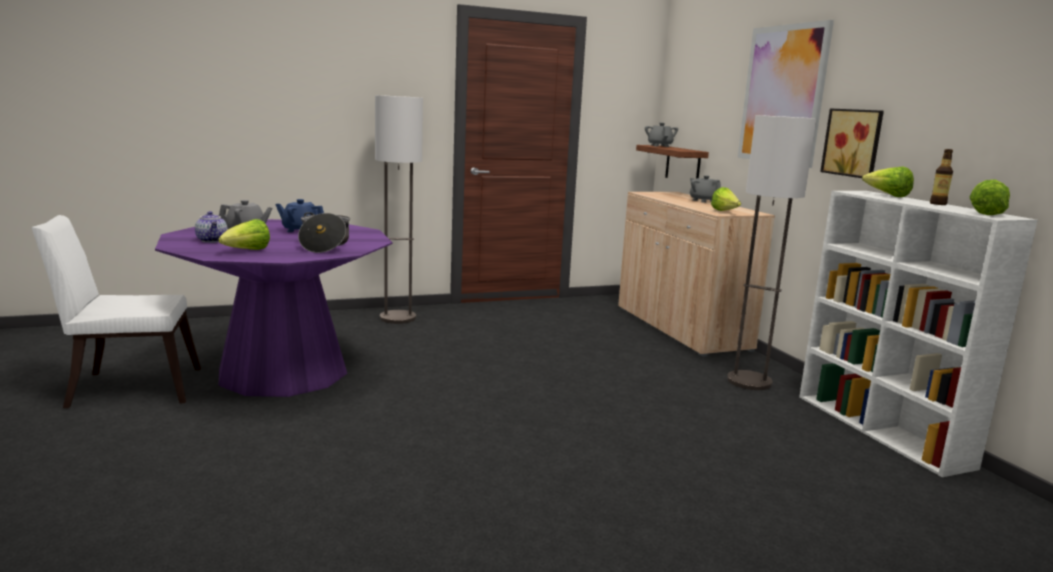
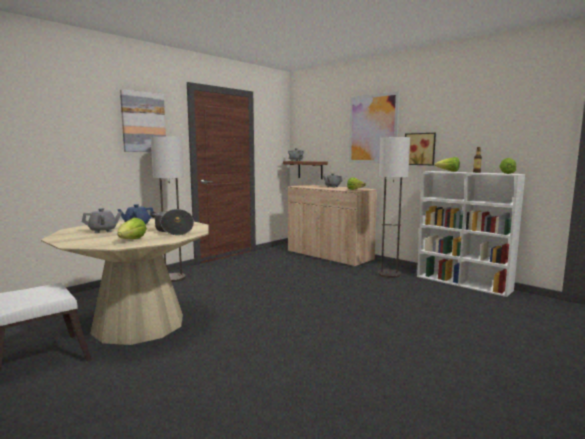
camera: 25 degrees left, 5 degrees down
purple dining table [155,219,393,397] -> beige dining table [41,219,209,345]
teapot [195,211,228,243] -> none
none -> picture [120,89,166,152]

